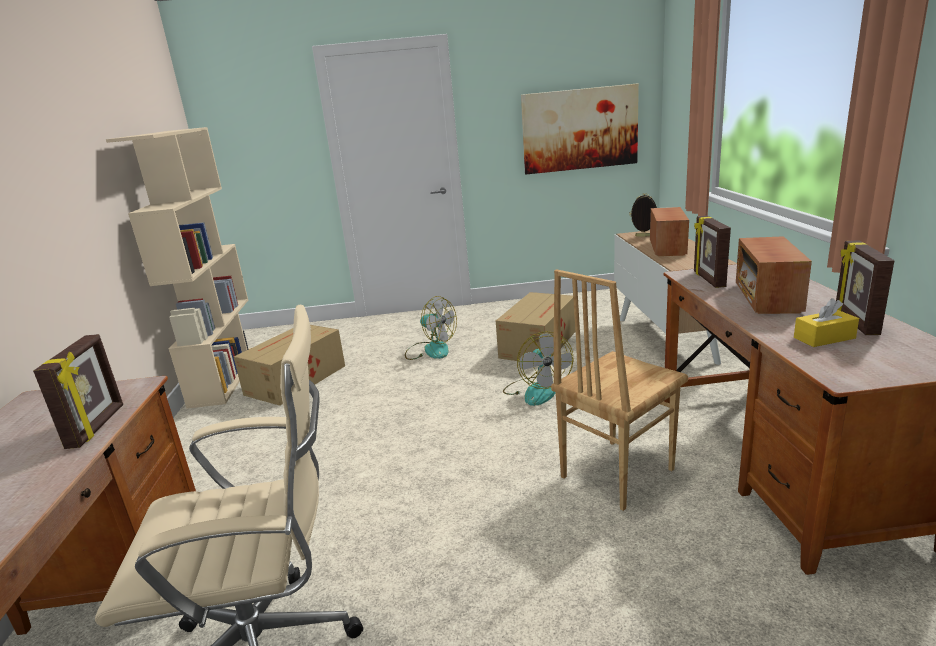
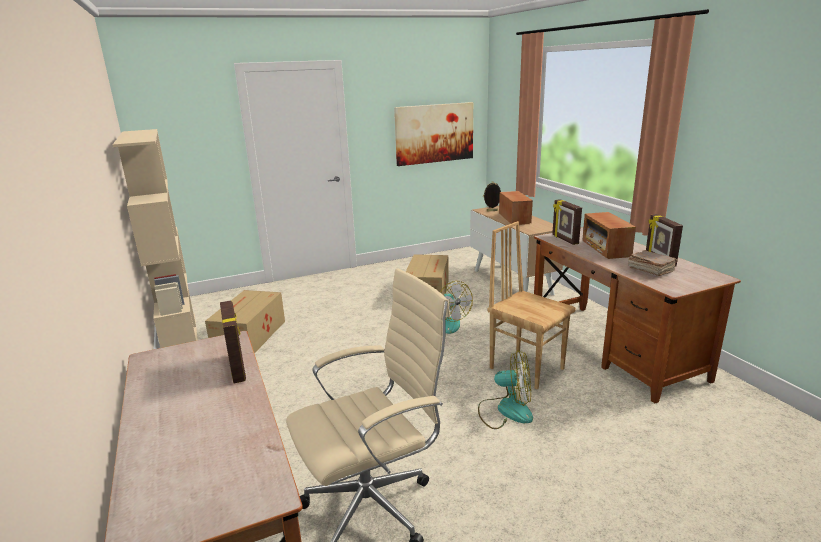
camera: 20 degrees left, 0 degrees up
fan [405,296,457,360] -> fan moved to [478,350,533,429]
brown chair [551,269,688,511] -> brown chair turned 105 degrees clockwise [487,221,576,389]
yellow tissue box [794,298,859,347] -> brown book [628,250,678,276]

